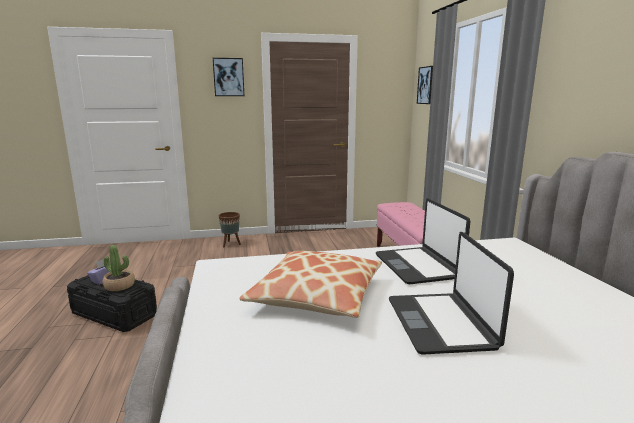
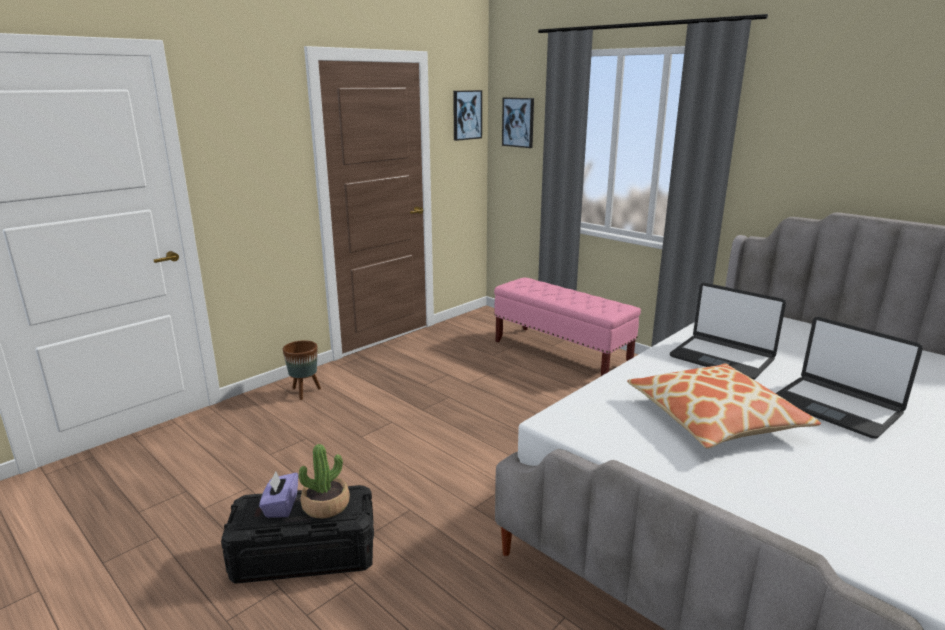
camera: 35 degrees left, 5 degrees up
picture [213,58,244,96] -> picture moved to [453,90,482,141]

